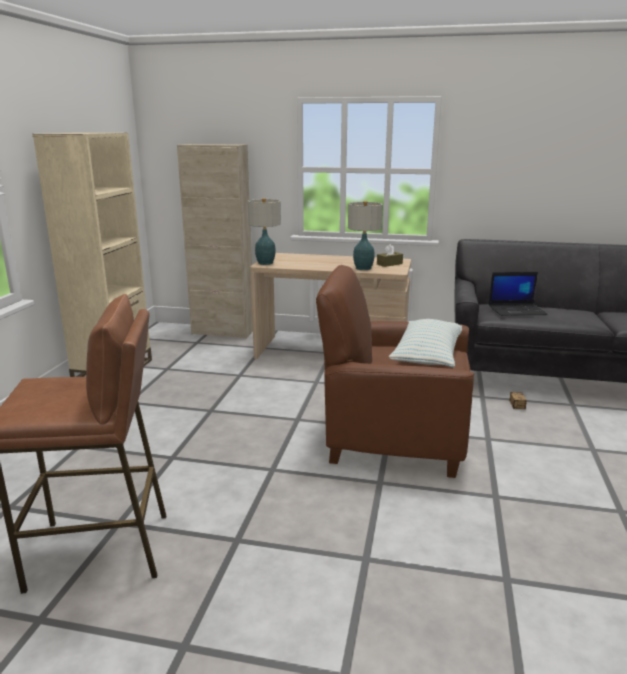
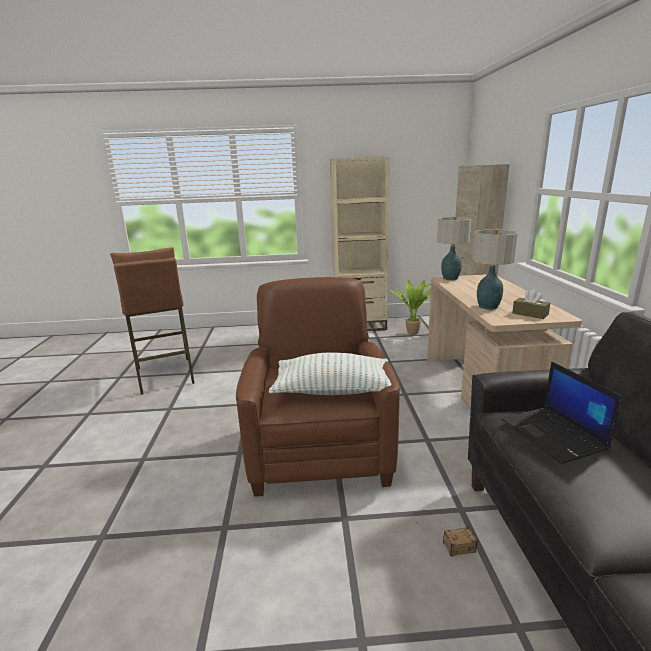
camera: 75 degrees right, 0 degrees up
none -> potted plant [390,280,431,335]

